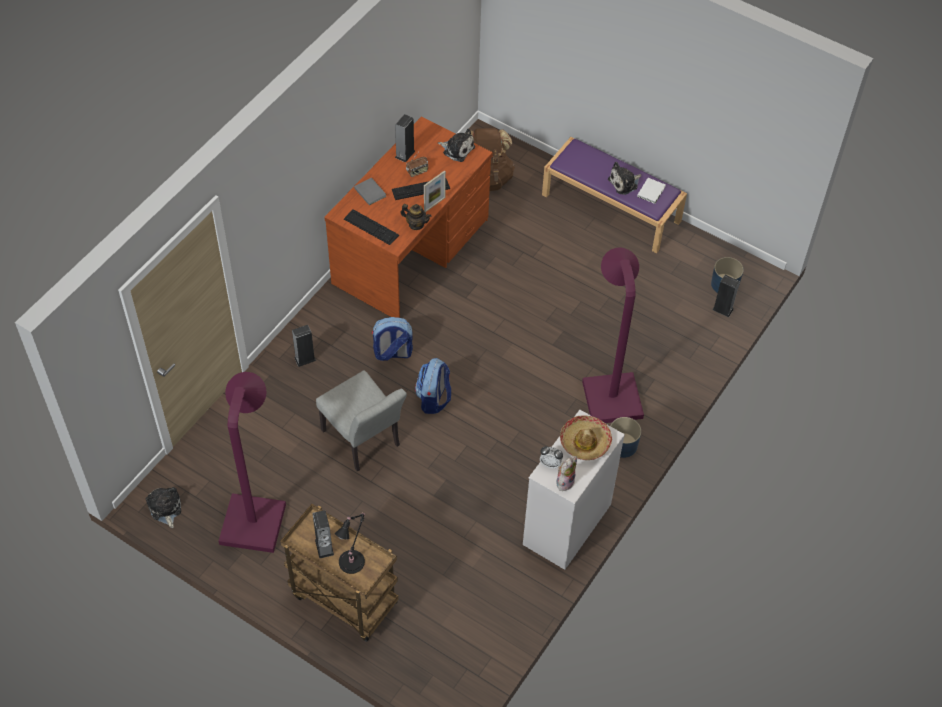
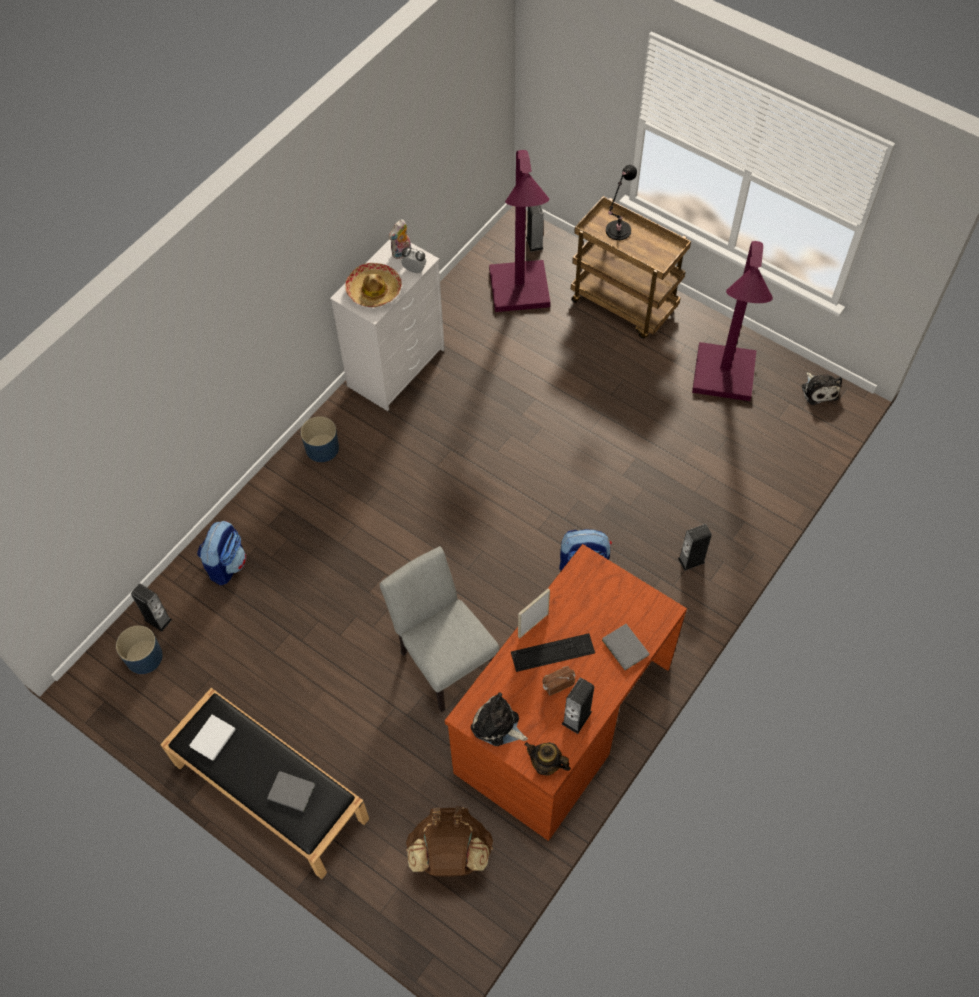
camera: 175 degrees left, 5 degrees up
speaker [313,510,334,559] -> speaker moved to [526,205,544,252]
grey chair [316,370,407,471] -> grey chair moved to [379,546,499,712]
keyboard [344,209,399,245] -> none
teapot [400,204,431,230] -> teapot moved to [524,742,571,775]
backpack [415,358,451,414] -> backpack moved to [197,521,246,585]
purple bench [542,137,687,253] -> black bench [160,688,369,879]
purple floor lamp [582,248,644,423] -> purple floor lamp moved to [489,150,550,312]
plush toy [608,162,641,195] -> none
none -> grey book [267,771,315,812]

